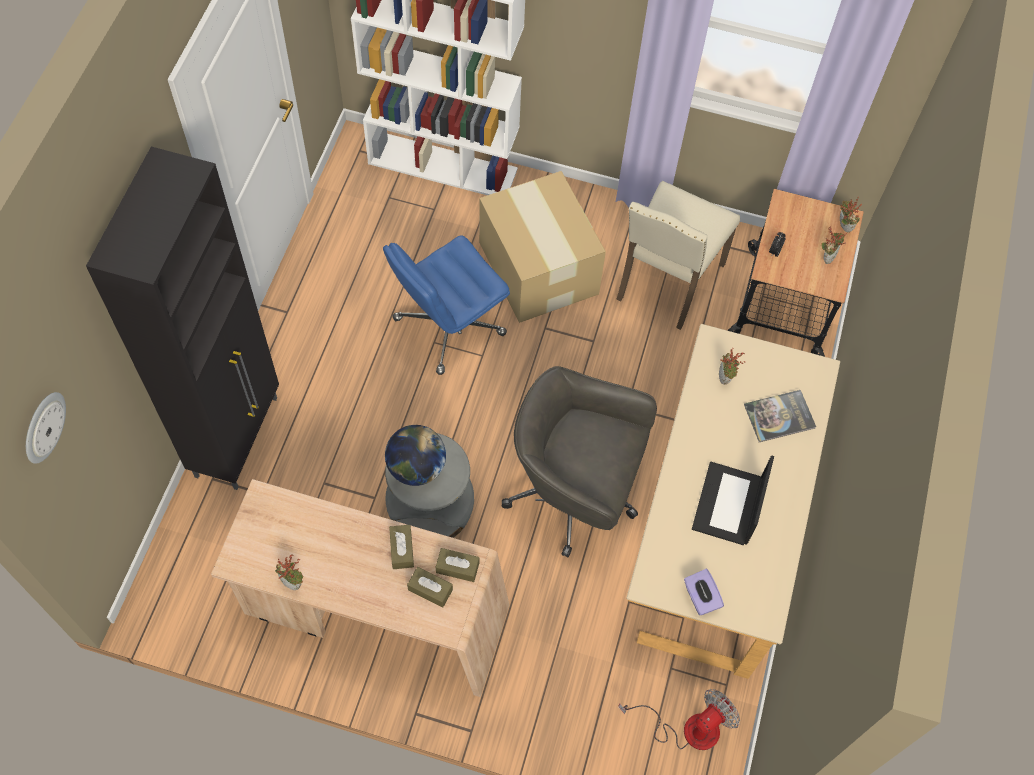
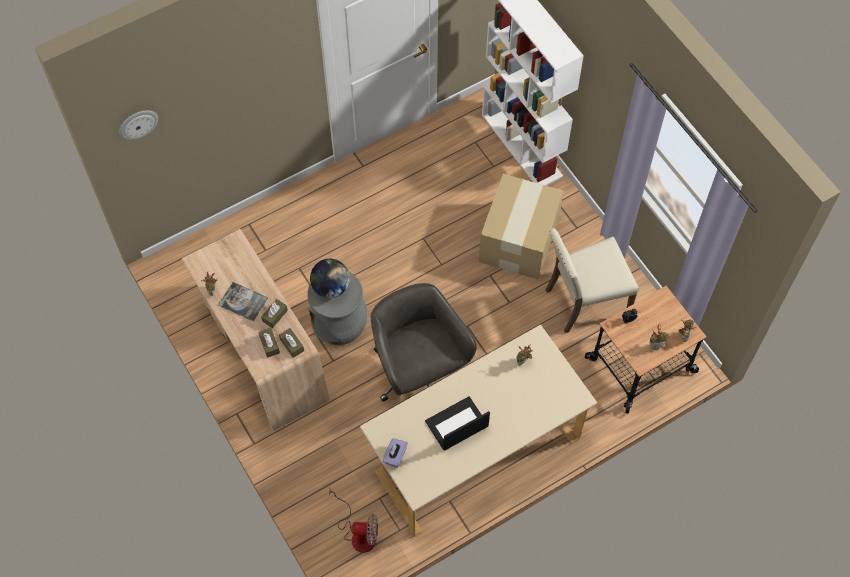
camera: 45 degrees right, 0 degrees up
black cabinet [86,146,279,490] -> none
blue office chair [383,235,510,375] -> none
book [744,390,816,442] -> book moved to [218,282,268,322]

